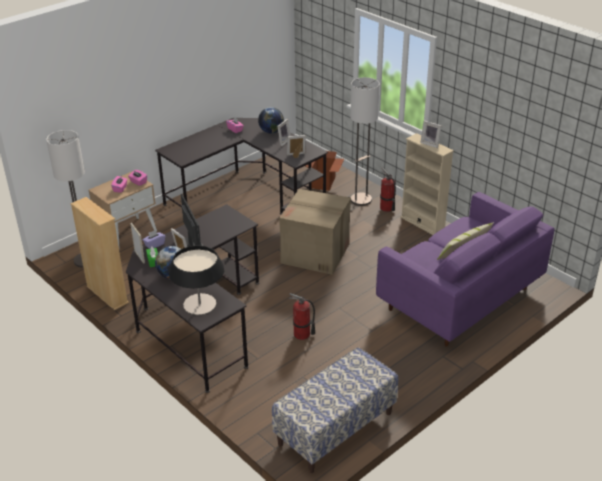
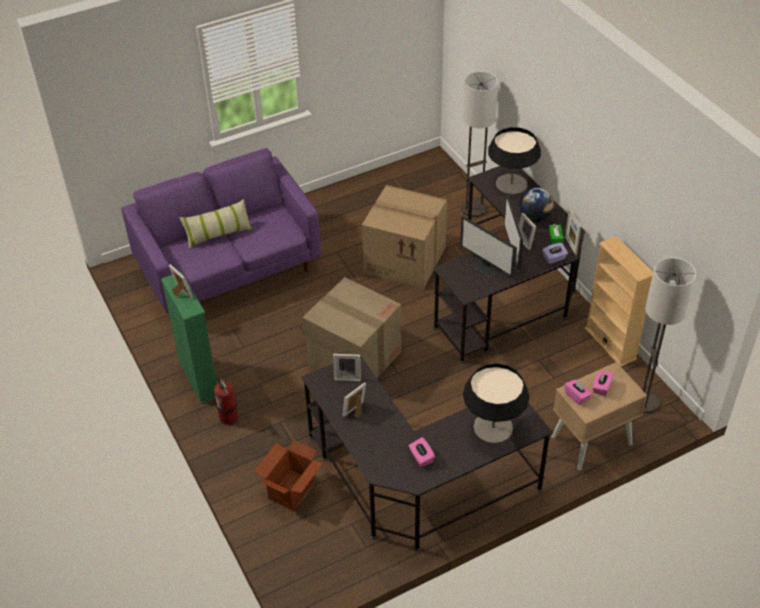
camera: 165 degrees left, 10 degrees up
globe [258,107,284,133] -> none
bench [272,347,398,473] -> none
fire extinguisher [289,293,315,340] -> cardboard box [362,185,447,289]
floor lamp [350,77,380,206] -> floor lamp moved to [461,71,498,217]
beige bookcase [400,133,454,235] -> green bookcase [161,272,217,404]
none -> monitor [460,216,517,279]
none -> table lamp [463,363,530,444]

